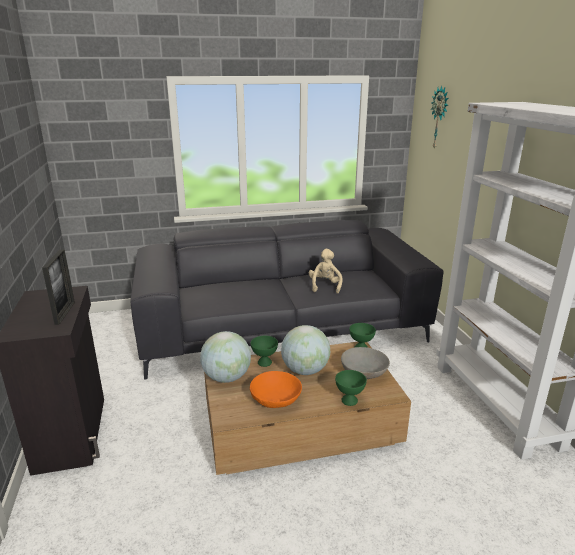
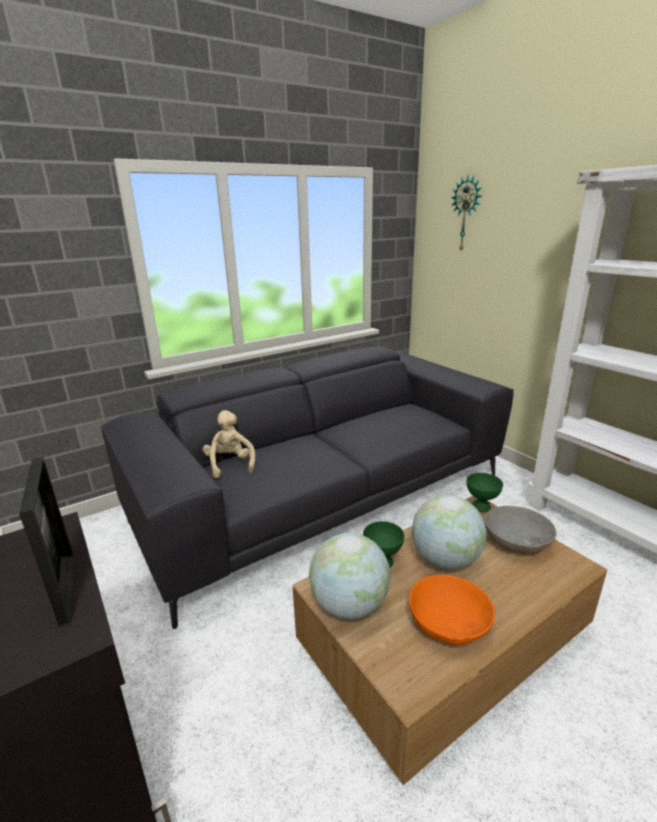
camera: 20 degrees left, 0 degrees up
beige plush toy [309,249,342,294] -> beige plush toy moved to [203,410,255,478]
green bowl [335,370,367,406] -> none

